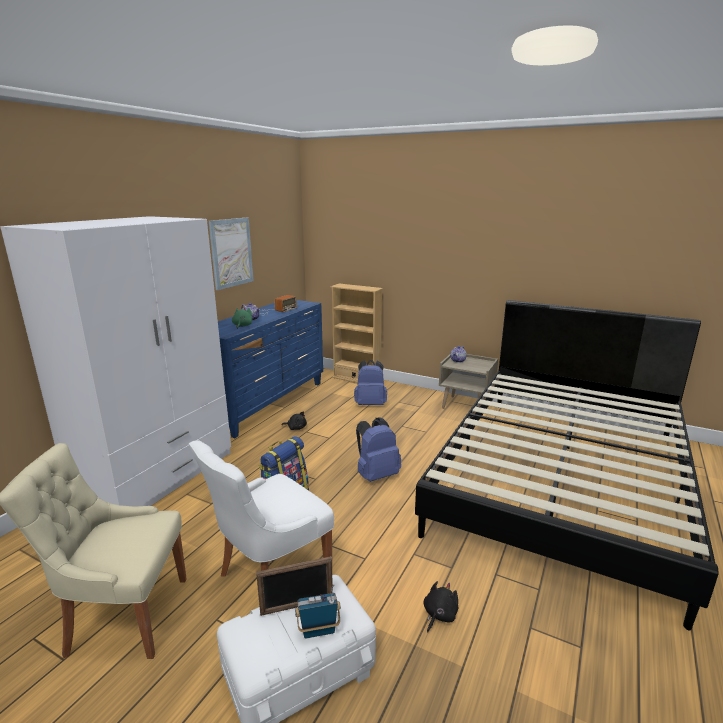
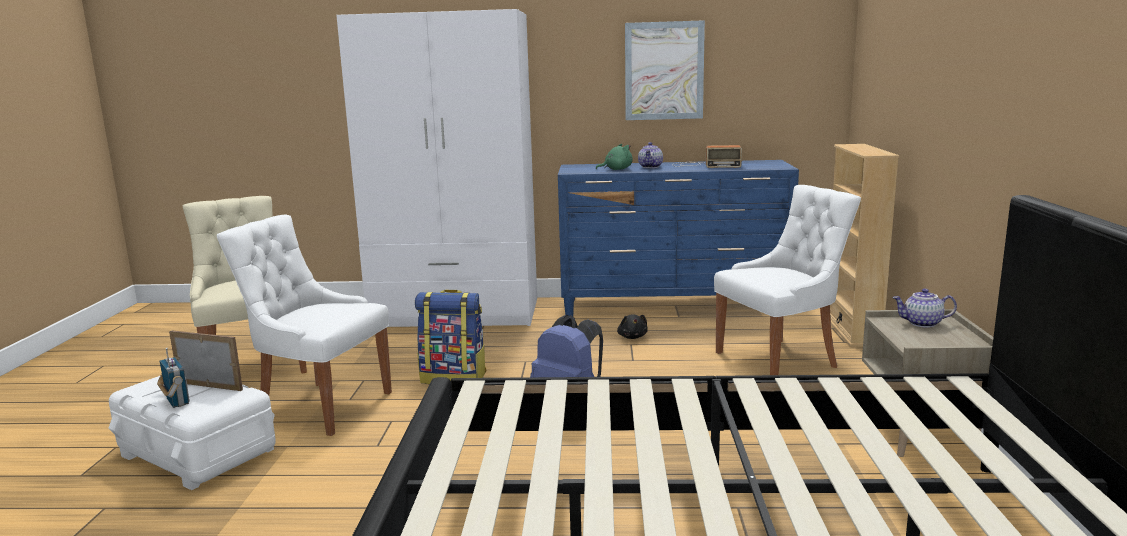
camera: 65 degrees right, 5 degrees down
picture frame [256,556,333,616] -> picture frame turned 150 degrees clockwise [169,330,243,391]
blue backpack [354,360,387,405] -> white chair [714,185,861,375]
black plush toy [424,581,458,633] -> none

